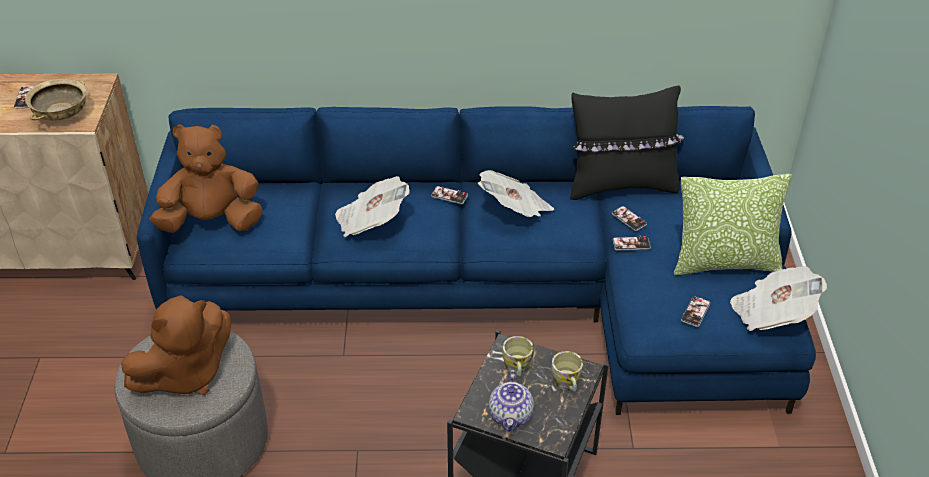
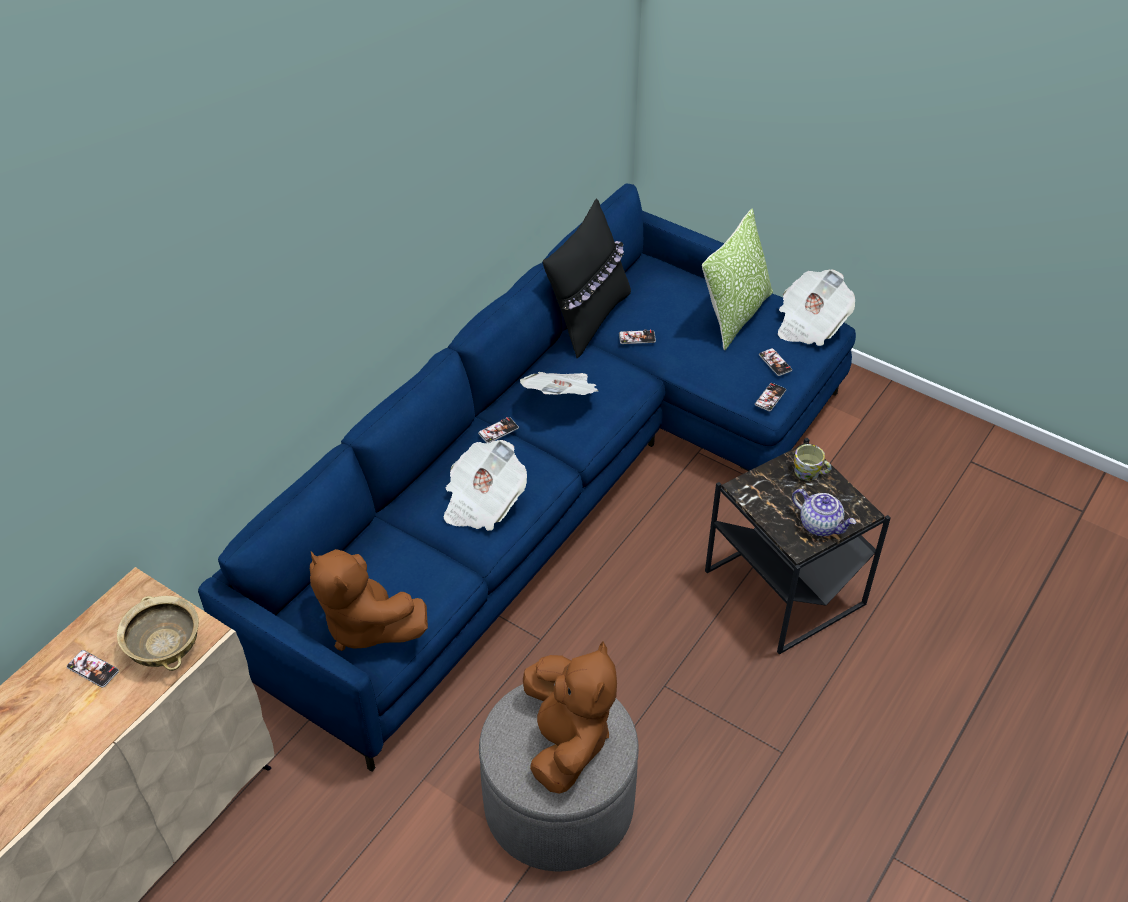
camera: 55 degrees left, 5 degrees up
brown plush toy [149,124,263,233] -> brown plush toy turned 75 degrees counterclockwise [310,549,428,651]
mug [502,336,533,377] -> none
phone [613,236,651,250] -> phone moved to [755,383,786,411]

